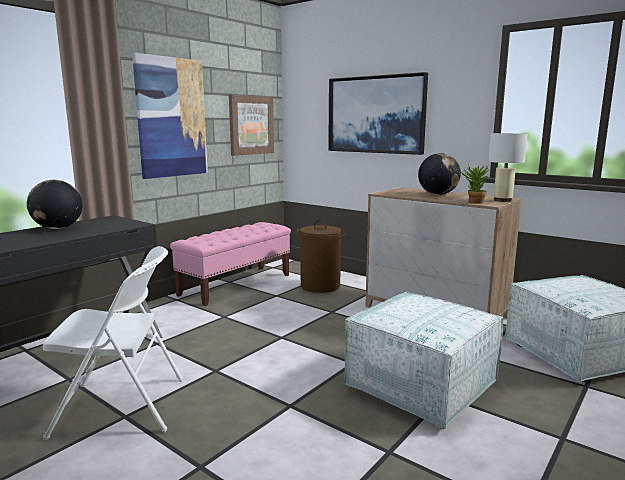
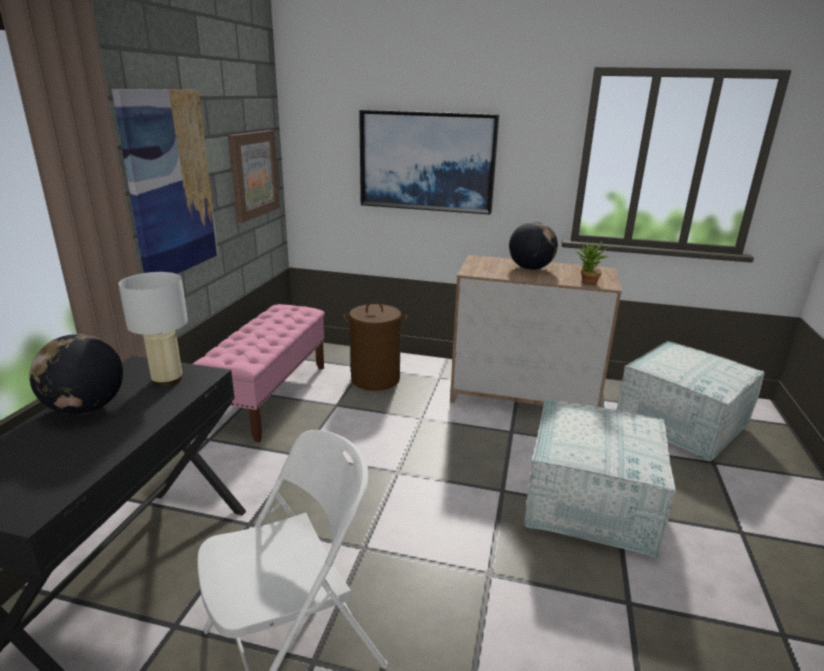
camera: 25 degrees left, 10 degrees up
white table lamp [489,133,528,202] -> white table lamp moved to [119,272,188,387]

